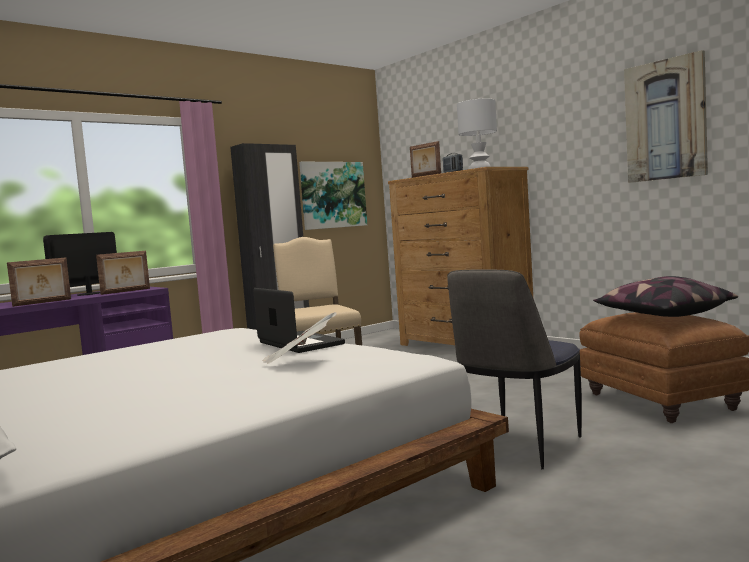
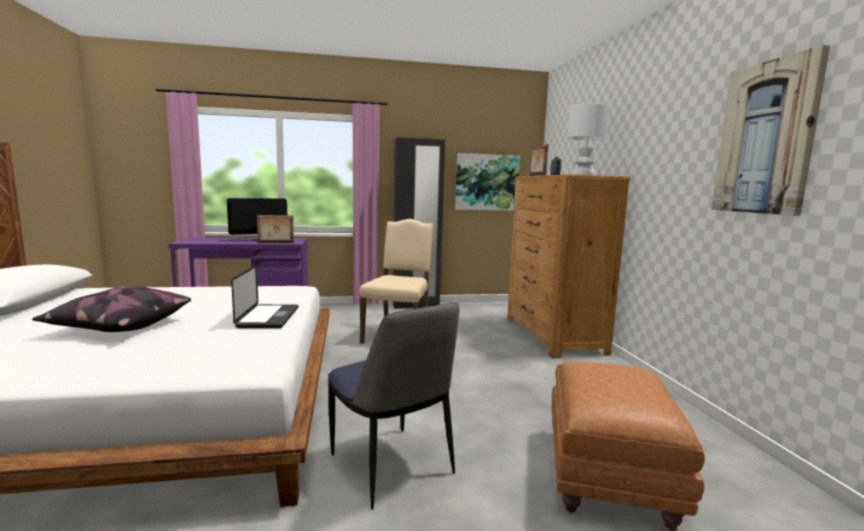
camera: 30 degrees right, 5 degrees up
picture frame [7,257,71,307] -> none
newspaper [262,312,337,364] -> none
chair [447,269,582,469] -> chair turned 105 degrees counterclockwise [328,303,459,510]
pillow [593,276,738,317] -> pillow moved to [32,287,191,332]

